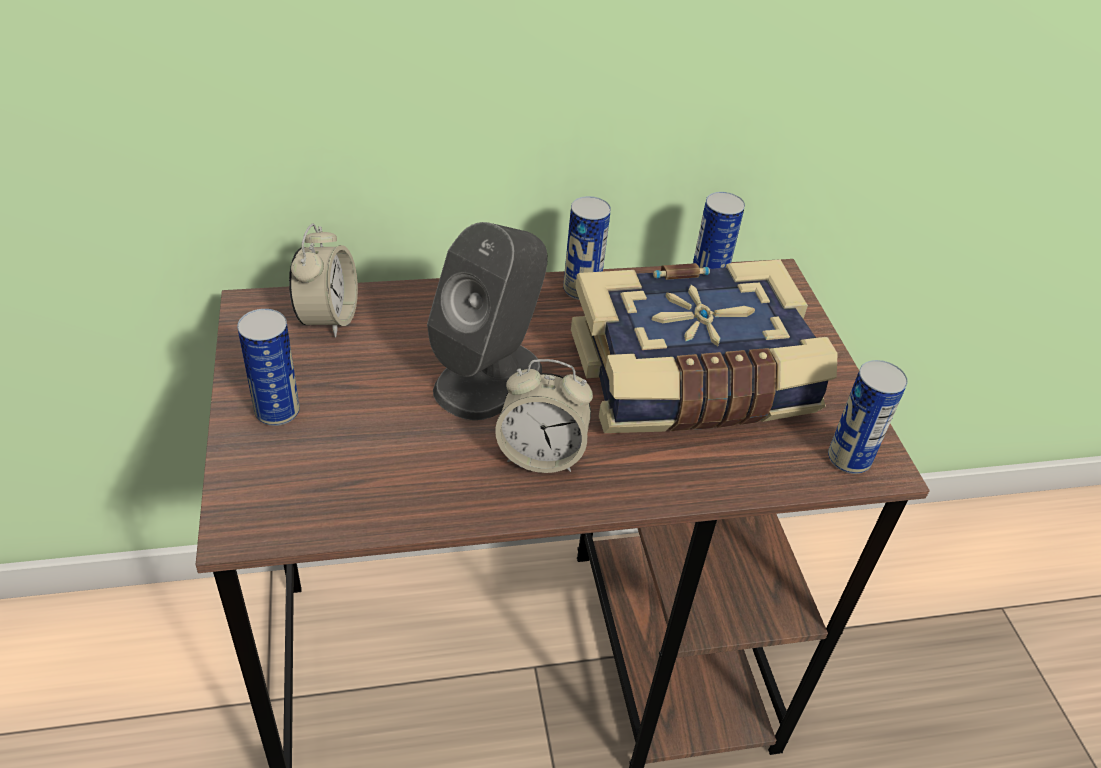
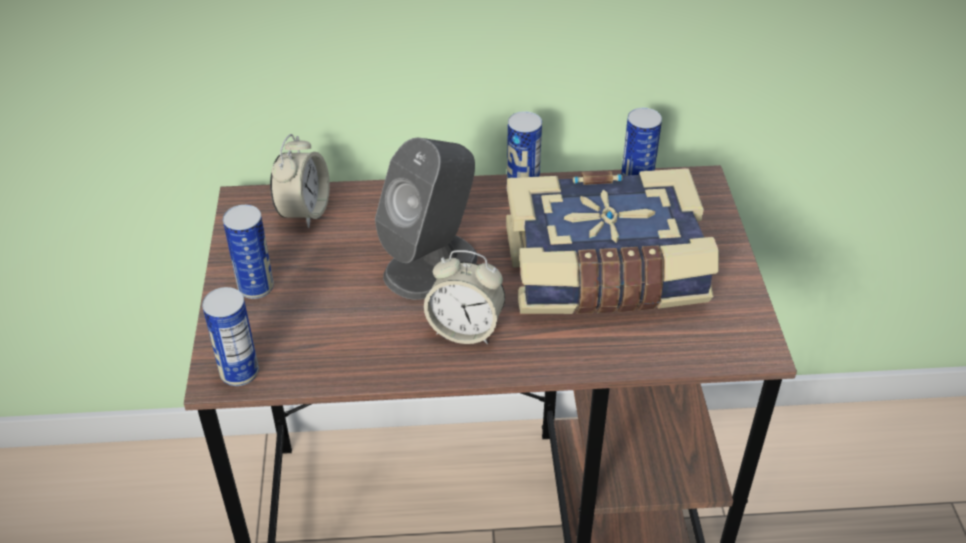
camera: 10 degrees right, 0 degrees up
can [828,360,908,474] -> can moved to [202,287,259,386]

